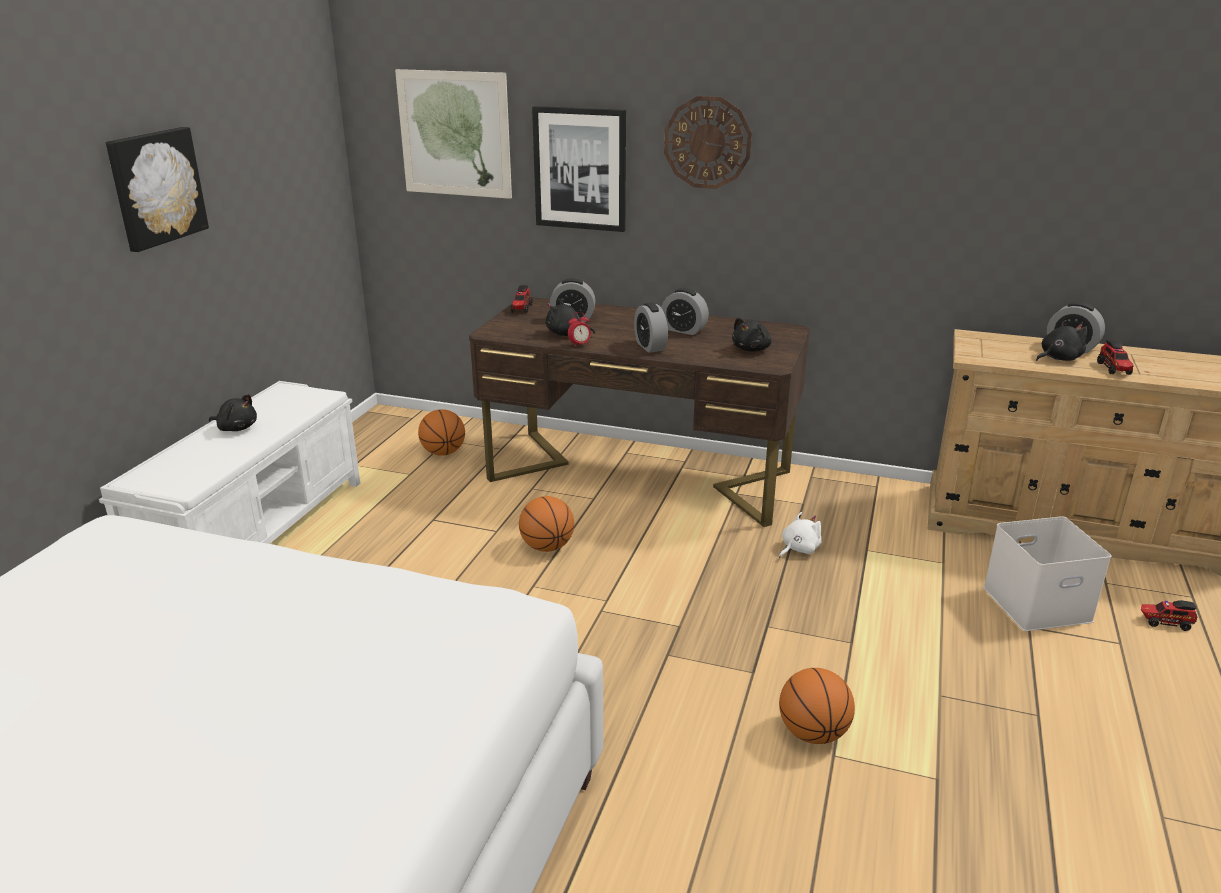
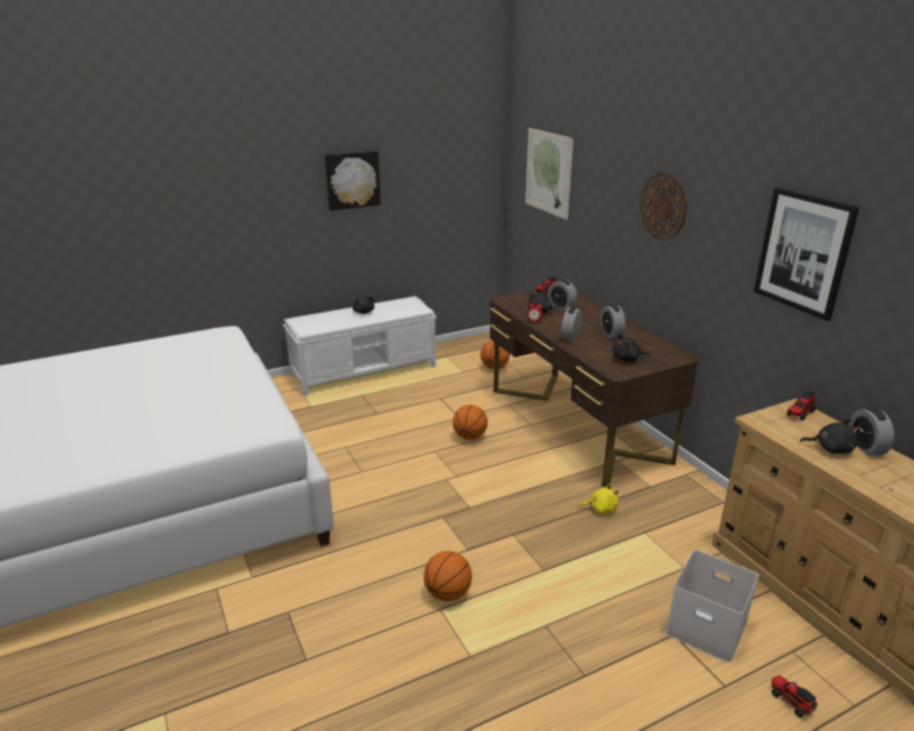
camera: 45 degrees right, 0 degrees up
picture [532,106,626,232] -> picture moved to [754,187,860,321]
white plush toy [779,512,822,558] -> yellow plush toy [578,484,619,514]
toy truck [1097,340,1134,375] -> toy truck moved to [787,391,817,421]

